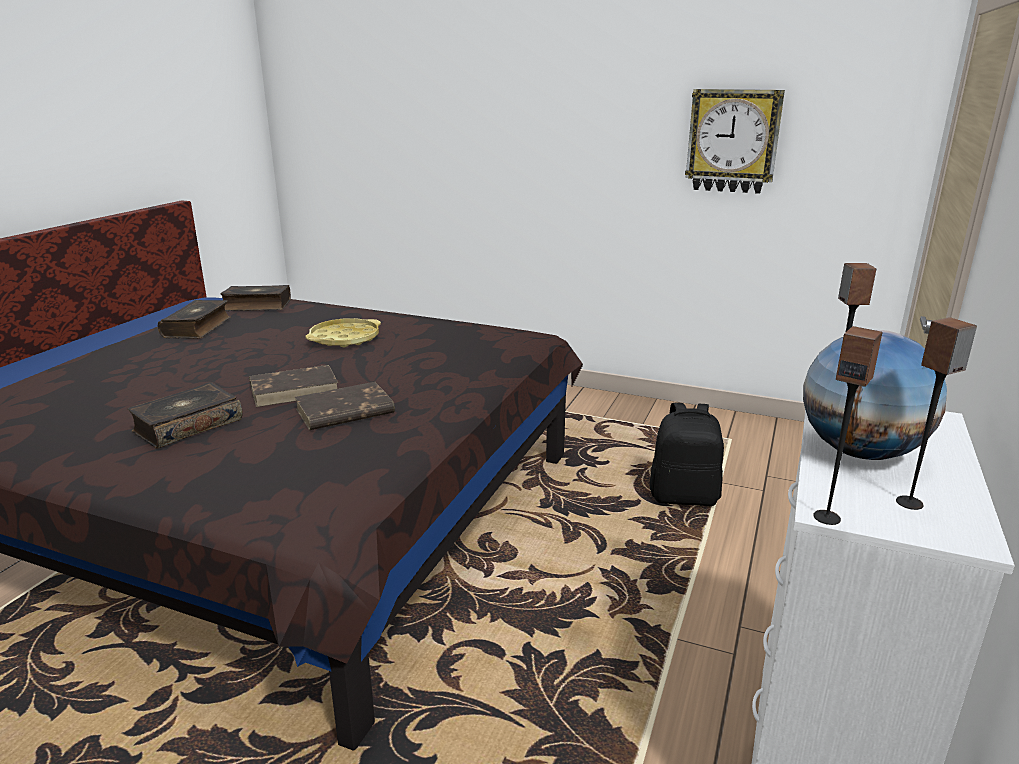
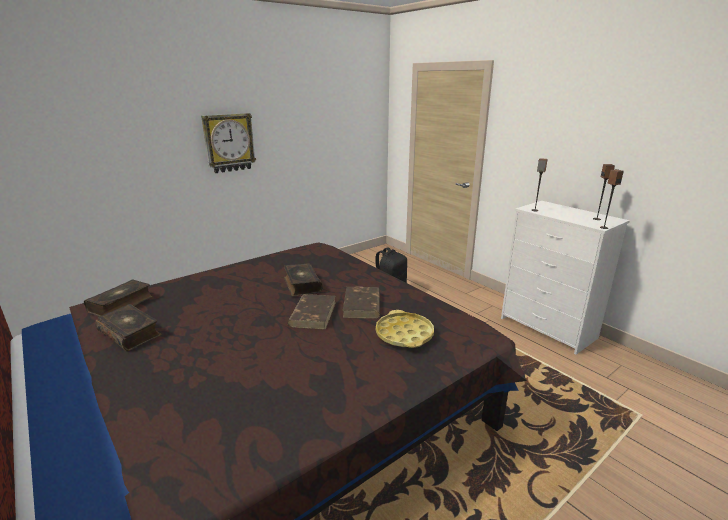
camera: 60 degrees left, 0 degrees up
book [127,382,243,449] -> book moved to [284,263,323,296]
yellow tray [305,318,381,347] -> yellow tray moved to [376,310,434,348]
wall clock [685,89,785,194] -> wall clock moved to [201,113,256,173]
globe [803,330,947,460] -> none

